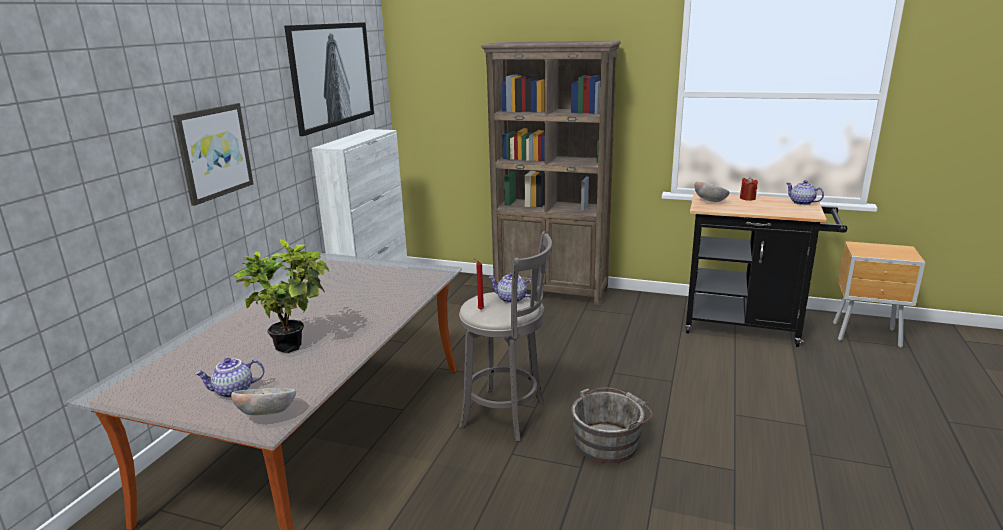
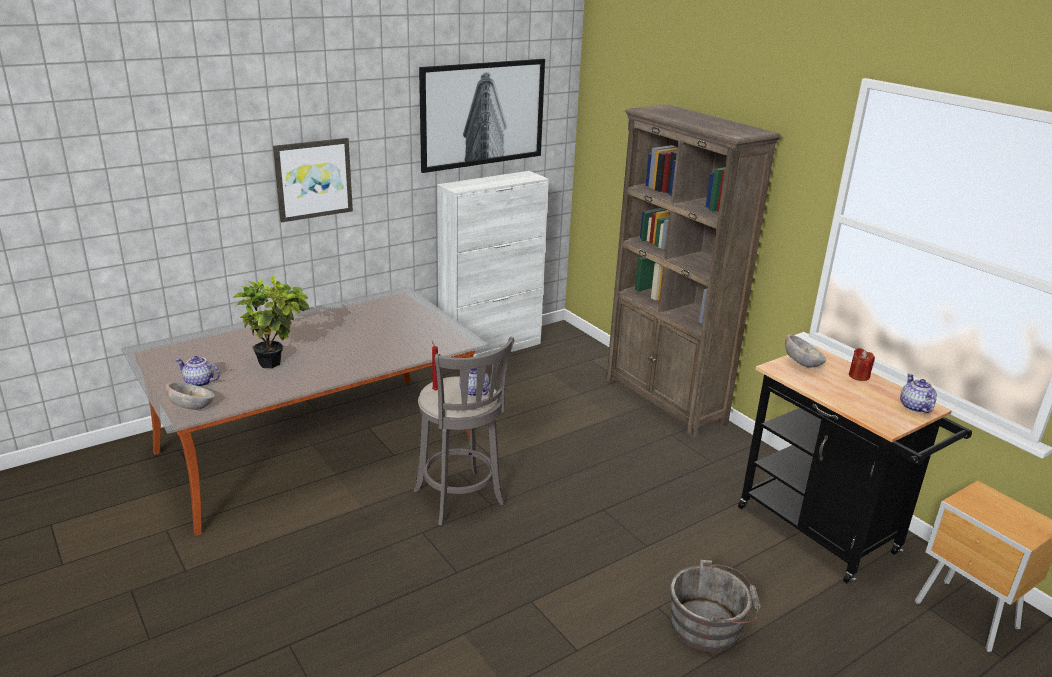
camera: 35 degrees right, 5 degrees up
grey bucket [571,388,653,464] -> grey bucket moved to [670,560,761,652]

